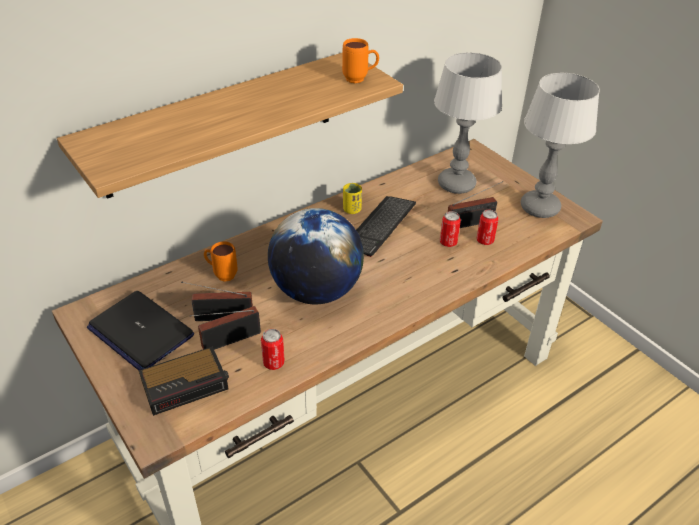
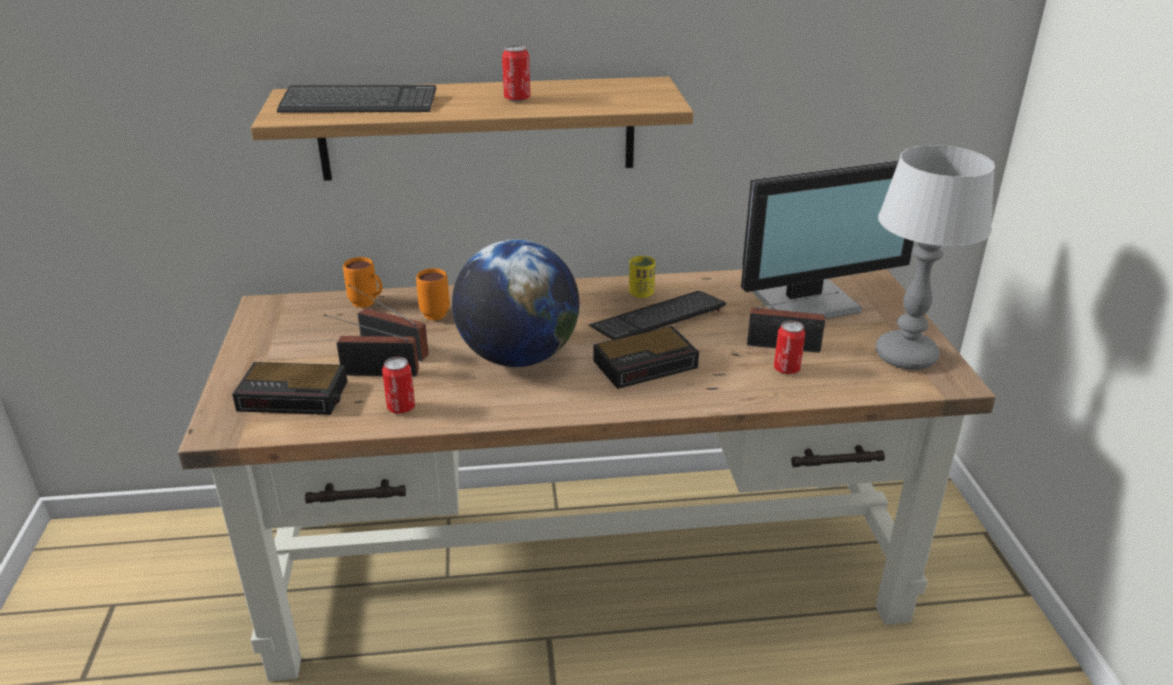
camera: 30 degrees right, 10 degrees down
laptop [87,291,194,370] -> none
orange mug [342,38,379,83] -> orange mug moved to [343,257,382,308]
table lamp [434,52,502,194] -> monitor [741,160,914,319]
can [440,211,461,247] -> can moved to [502,45,530,102]
none -> keyboard [277,85,436,113]
none -> alarm clock [593,326,699,389]

